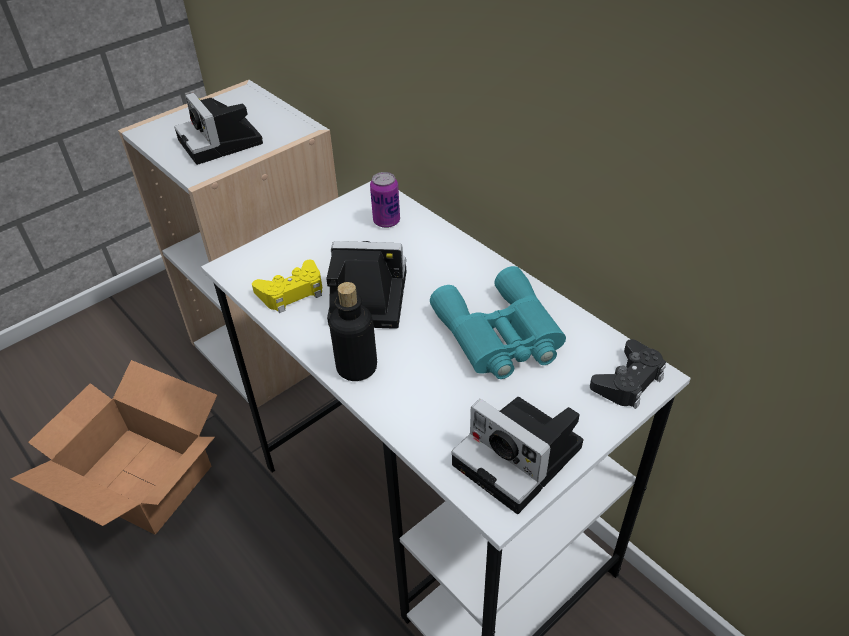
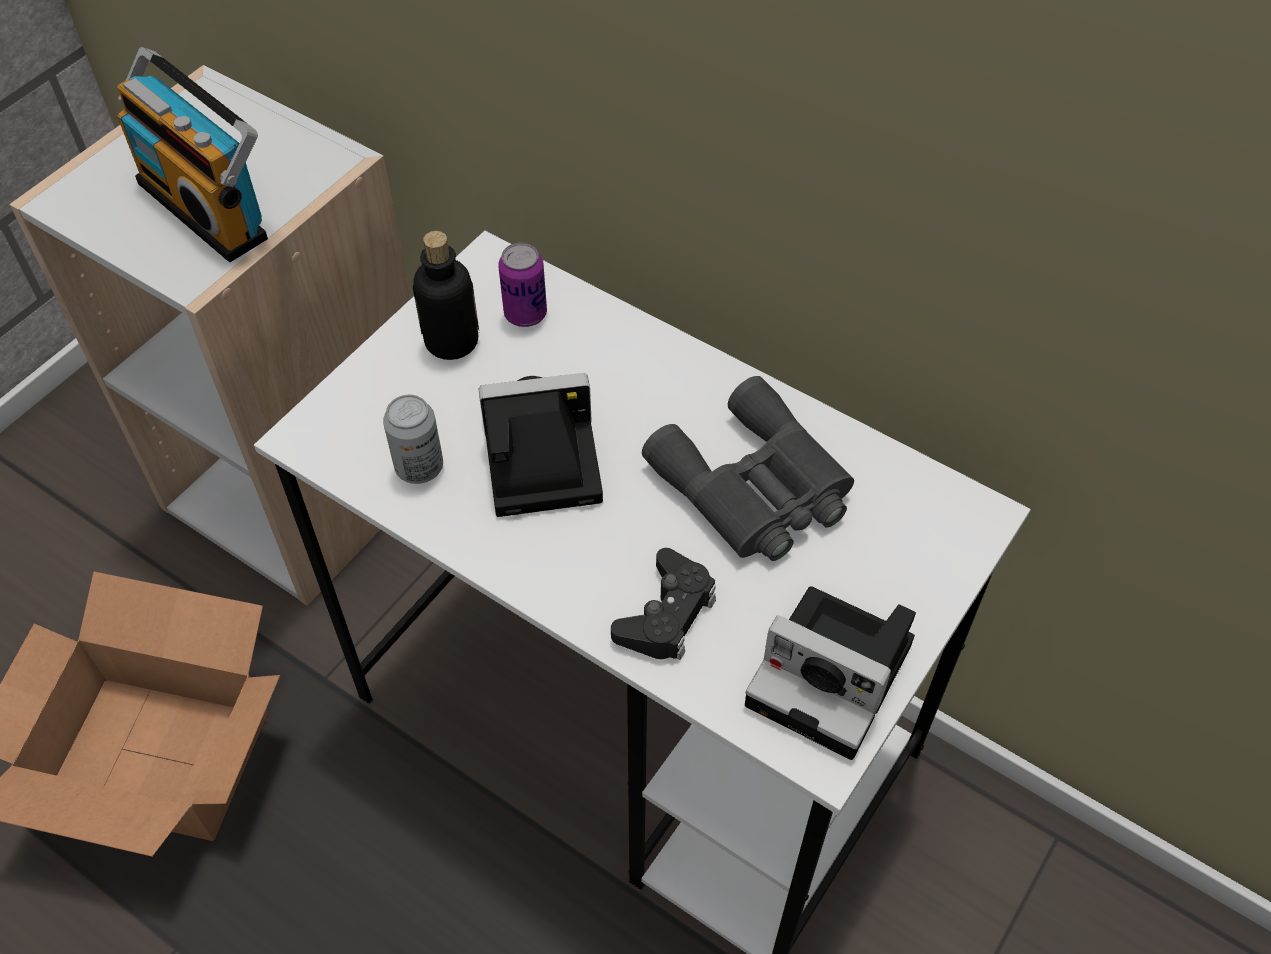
camera: 15 degrees left, 10 degrees up
camera [174,93,263,165] -> radio [117,47,268,262]
yellow game controller [252,260,322,313] -> can [383,395,443,484]
bottle [329,282,377,381] -> bottle moved to [413,231,479,360]
turquoise binoculars [430,266,566,379] -> grey binoculars [642,376,854,561]
black game controller [590,339,666,409] -> black game controller moved to [611,548,716,660]

